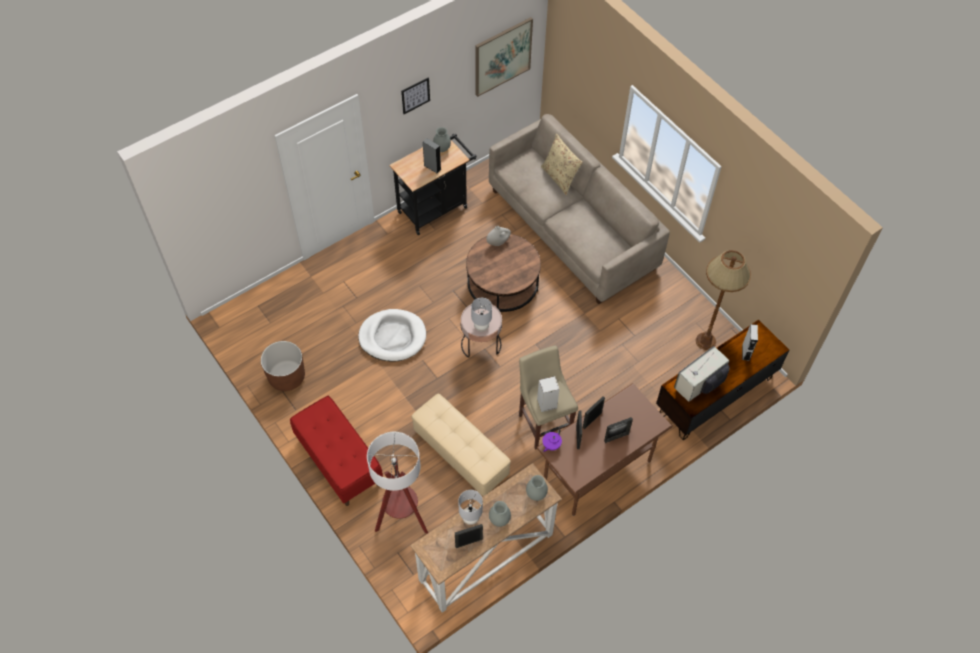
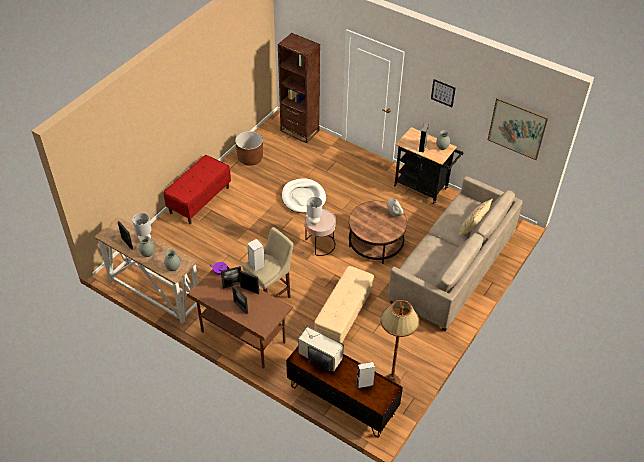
camera: 70 degrees right, 10 degrees down
floor lamp [367,432,428,534] -> none
beige ottoman [412,394,511,496] -> beige ottoman moved to [314,266,374,343]
none -> brown bookcase [278,33,320,143]

